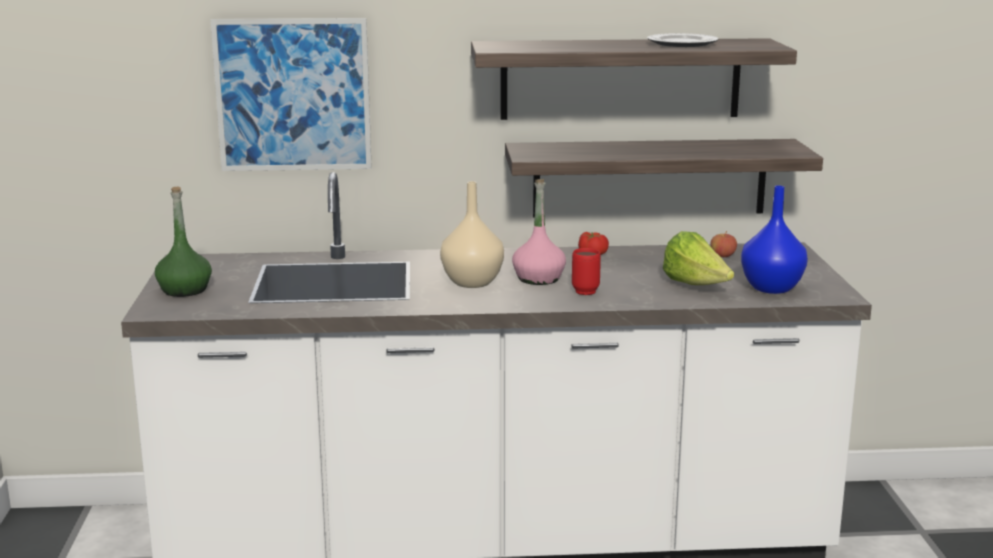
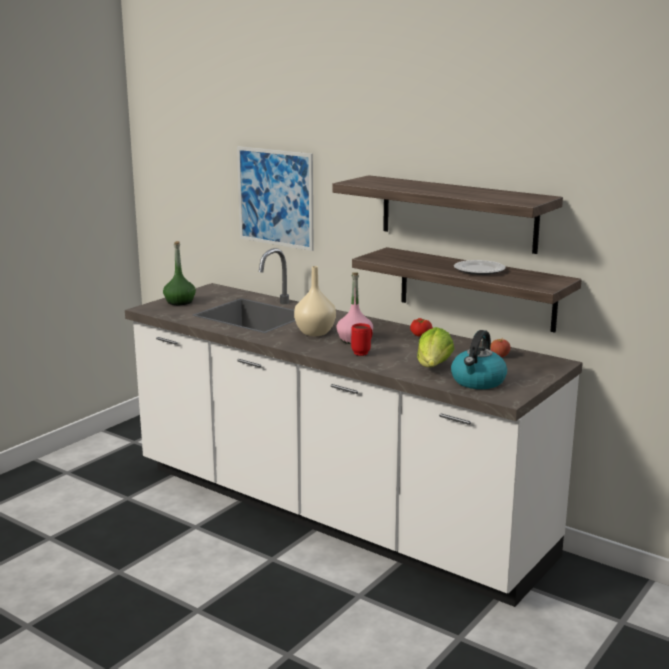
camera: 40 degrees right, 0 degrees up
plate [647,33,718,47] -> plate moved to [454,260,506,275]
blue vase [741,185,808,294] -> kettle [451,330,507,389]

